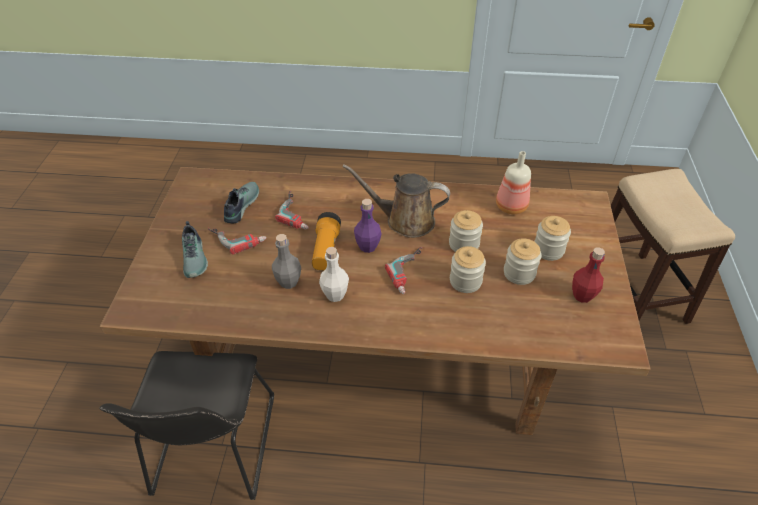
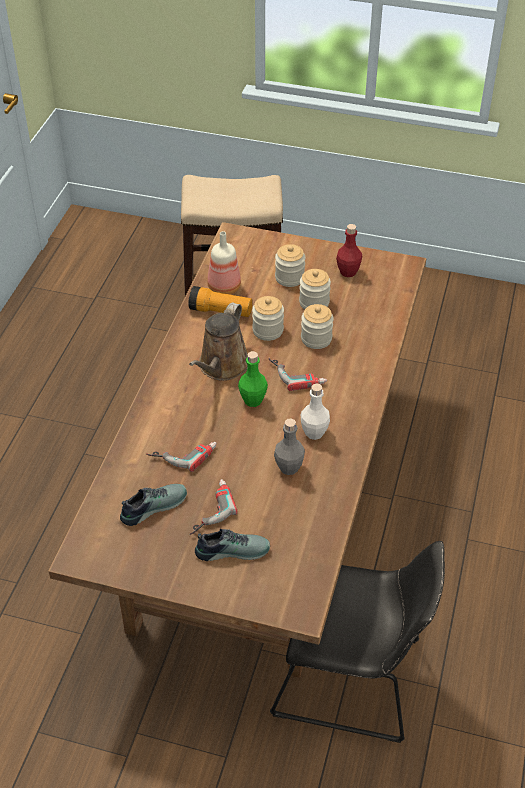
camera: 80 degrees left, 0 degrees up
shoe [224,182,259,223] -> shoe turned 120 degrees clockwise [120,484,187,526]
flashlight [312,212,341,270] -> flashlight moved to [188,286,252,317]
purple bottle [354,199,382,253] -> green bottle [238,351,268,407]

